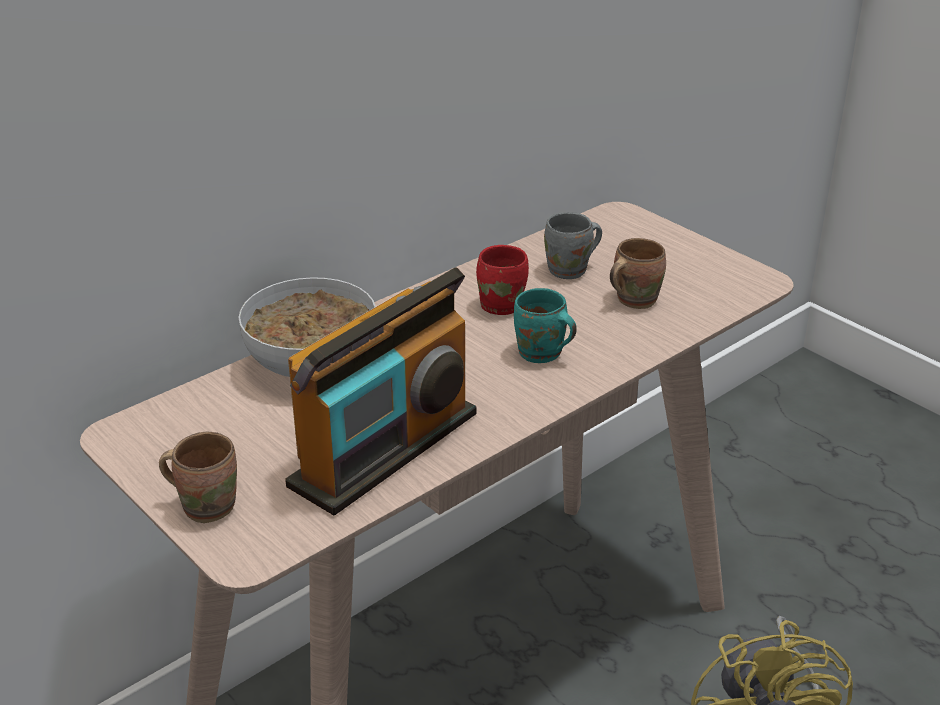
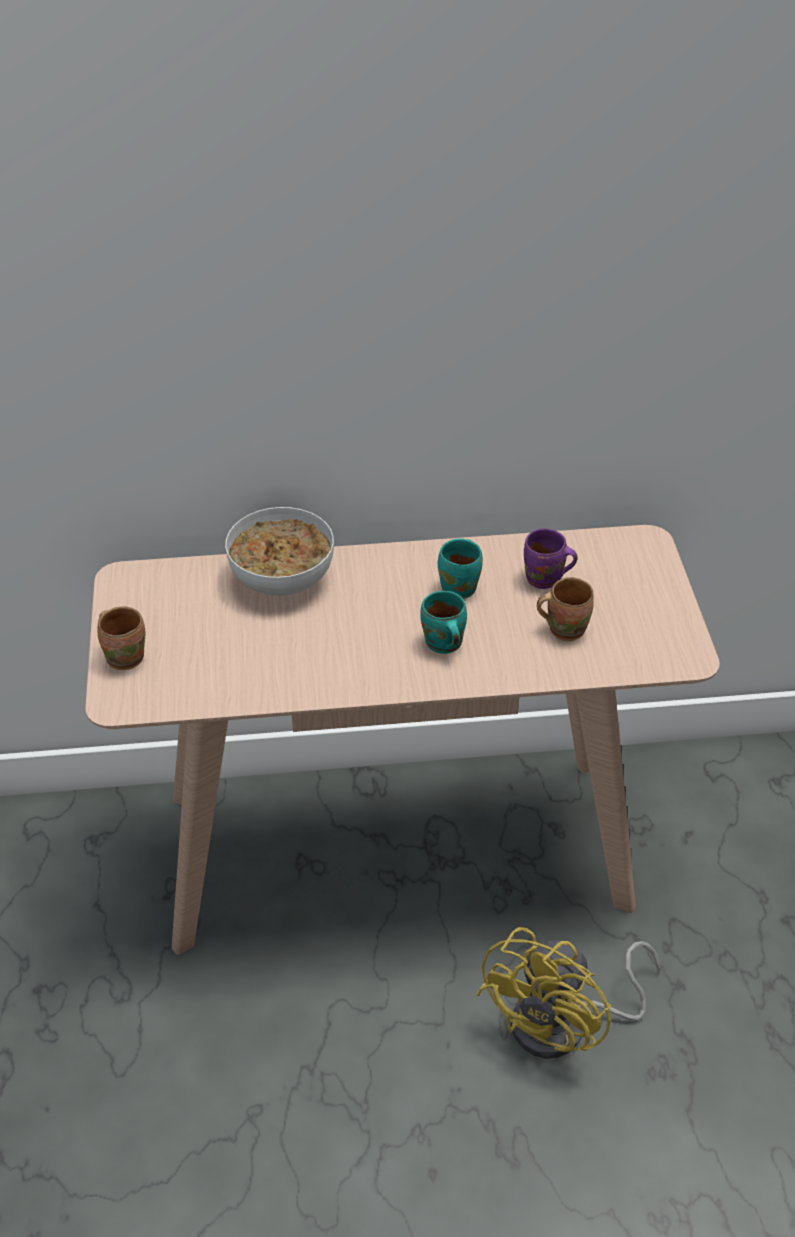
camera: 35 degrees right, 10 degrees up
radio [285,267,476,516] -> none
red mug [476,245,529,315] -> turquoise mug [438,538,483,599]
grey mug [544,212,602,279] -> purple mug [524,528,578,589]

